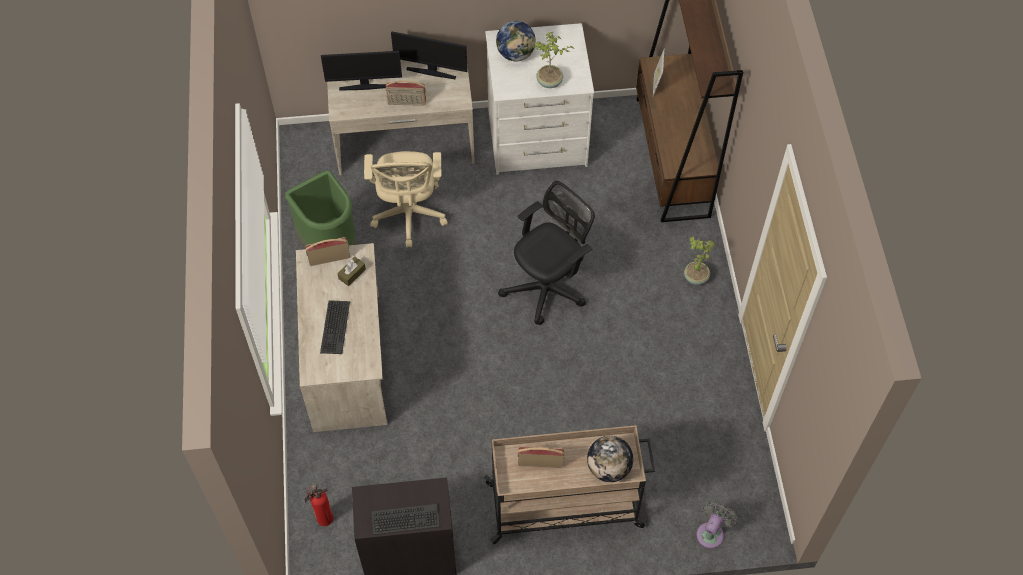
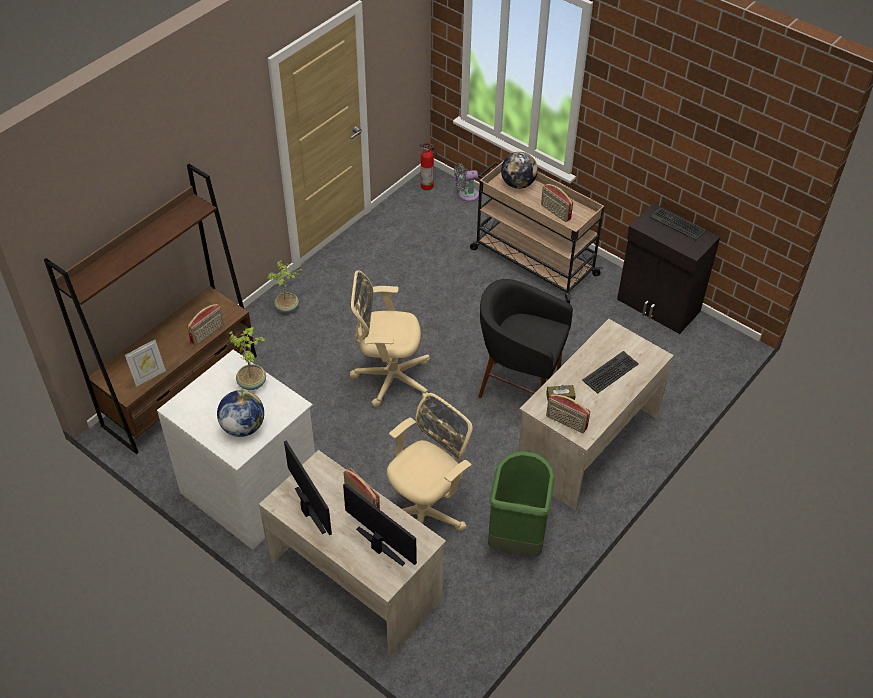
camera: 135 degrees left, 10 degrees down
fire extinguisher [305,484,333,526] -> fire extinguisher moved to [419,143,437,190]
black office chair [498,181,595,325] -> beige office chair [350,270,430,407]
none -> radio [187,304,224,345]
none -> black stool [478,279,573,398]

